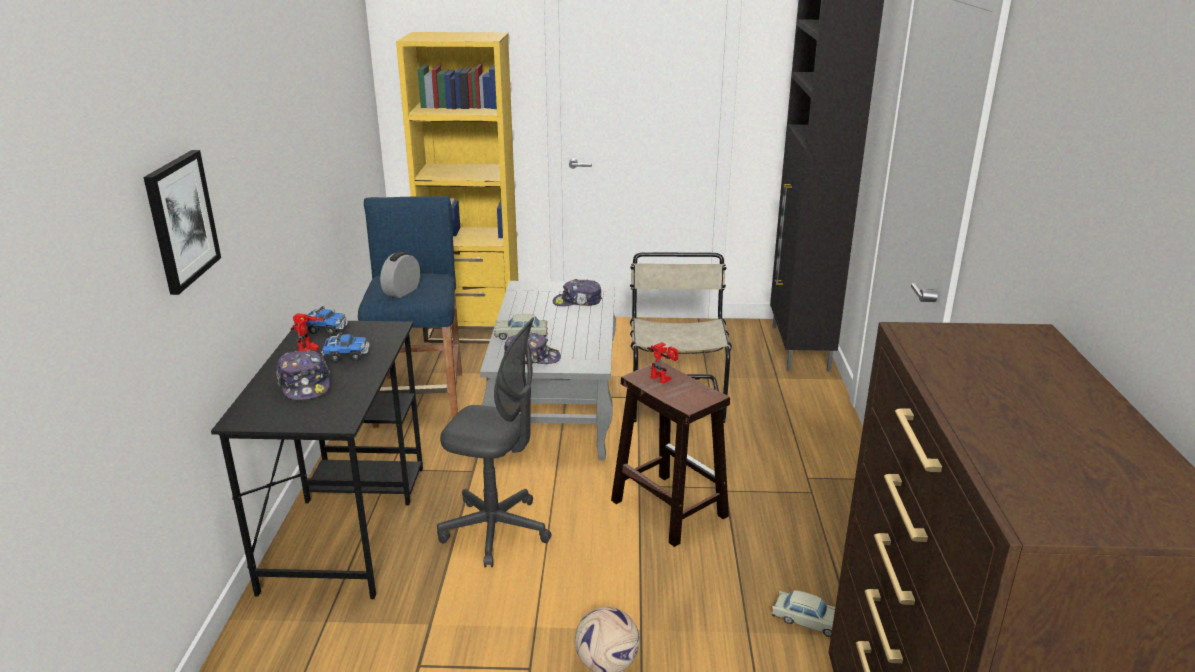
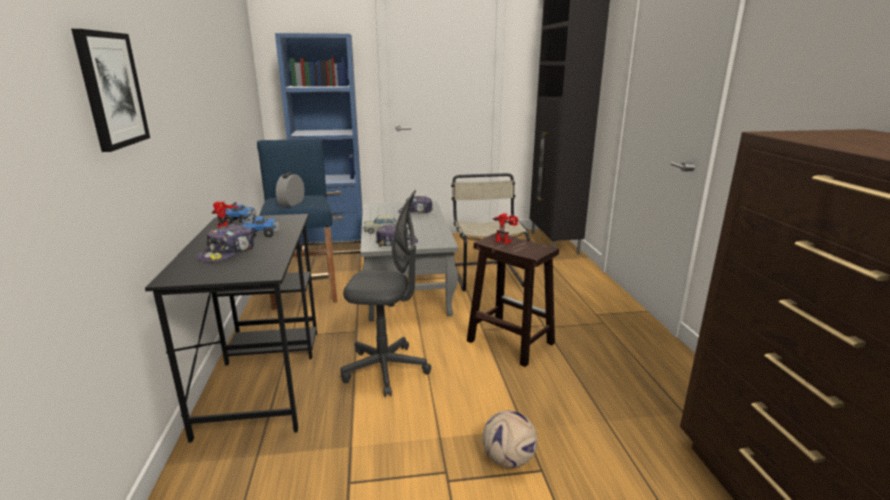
camera: 10 degrees left, 5 degrees down
cap [276,350,330,400] -> cap turned 60 degrees clockwise [197,224,254,262]
yellow bookcase [396,32,518,344] -> blue bookcase [275,33,363,256]
beige toy car [772,590,835,637] -> none

